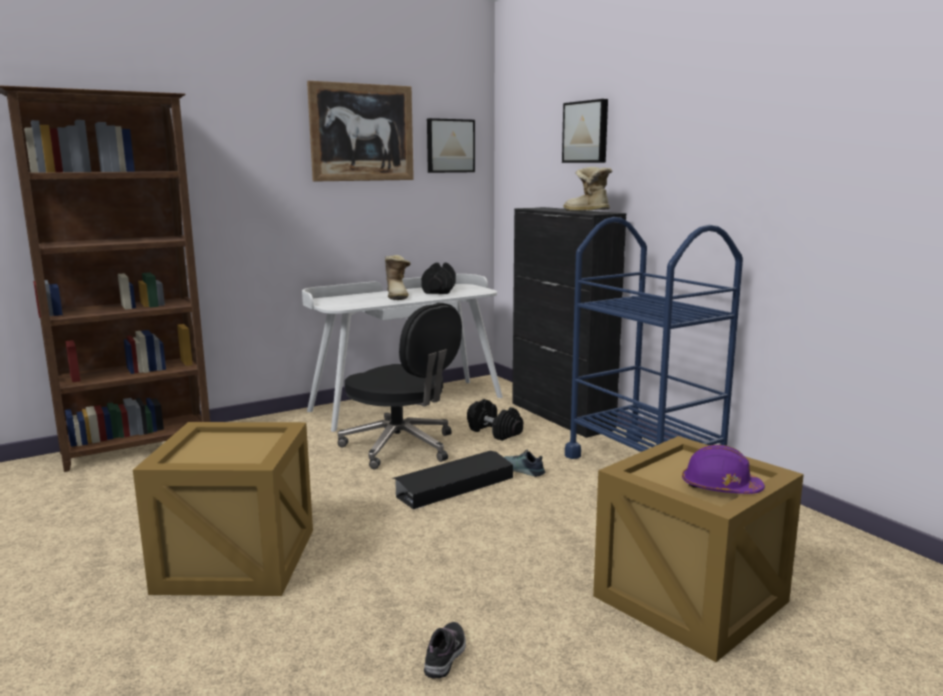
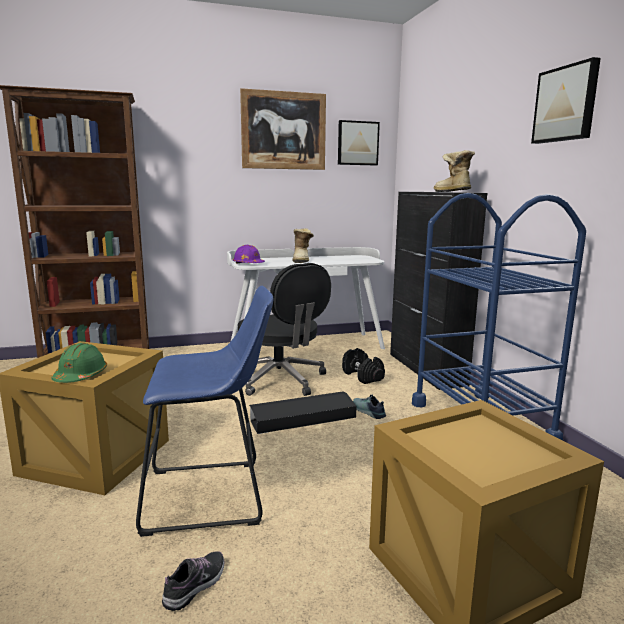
camera: 15 degrees right, 0 degrees up
black dumbbell [421,262,456,294] -> none
picture [562,99,608,163] -> picture moved to [531,57,601,144]
purple hard hat [682,445,765,494] -> purple hard hat moved to [233,245,265,263]
none -> green hard hat [52,343,107,383]
none -> blue stool [136,286,273,537]

